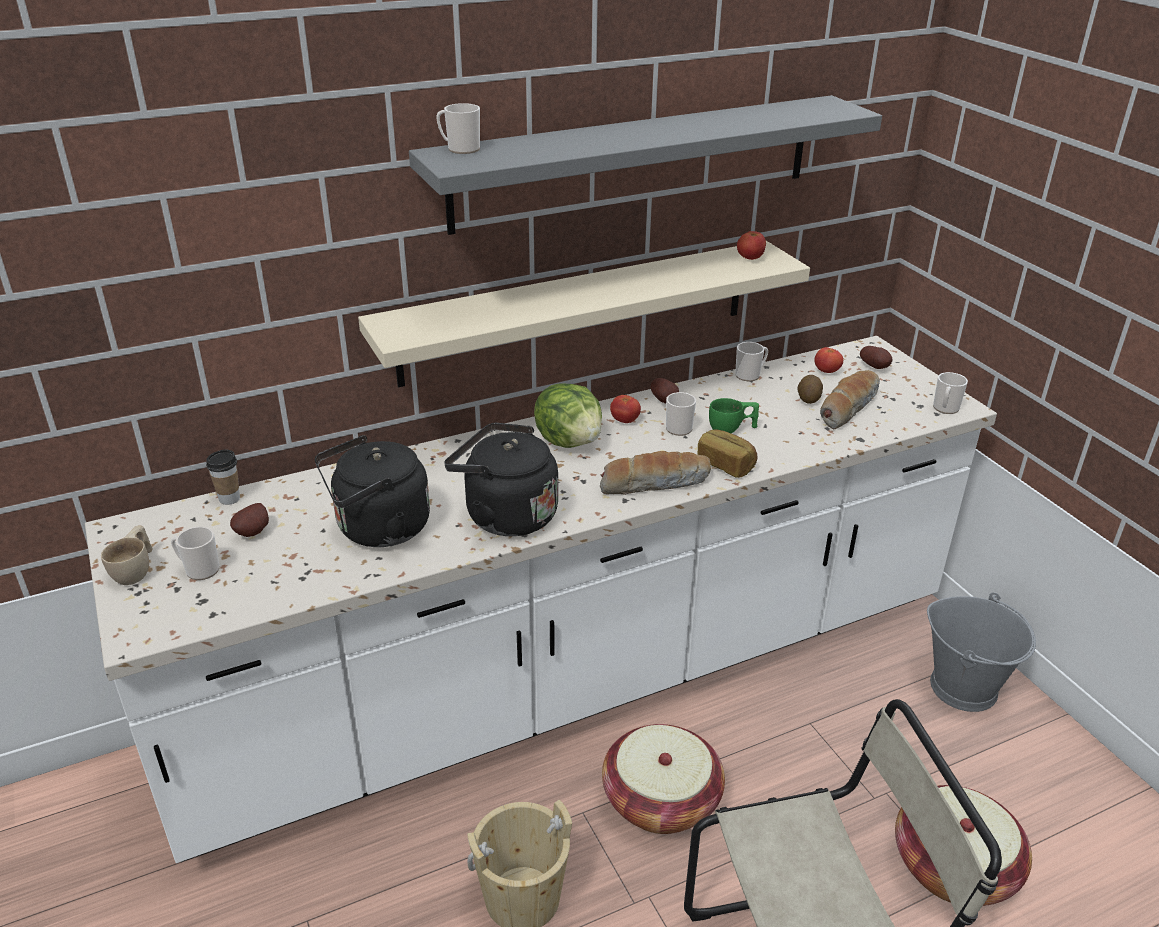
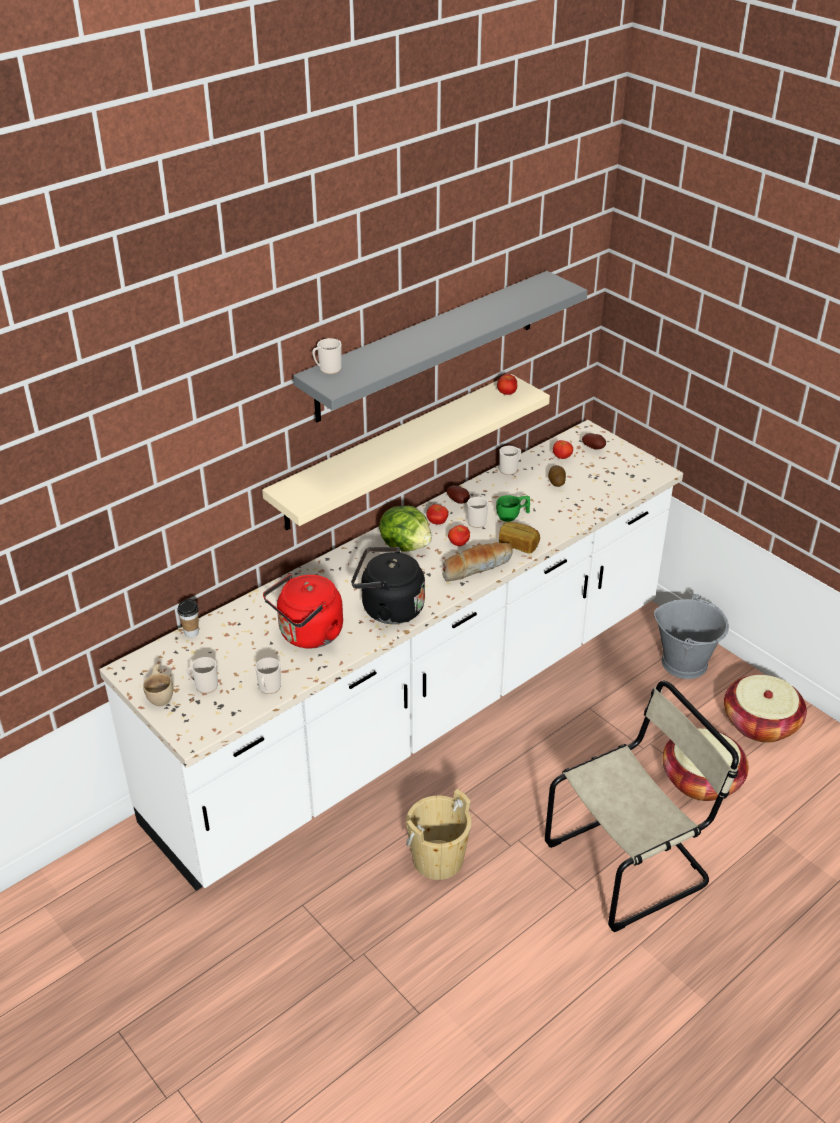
camera: 15 degrees left, 5 degrees up
potato [230,503,269,537] -> none
black kettle [315,435,430,547] -> red kettle [263,574,343,649]
basket [602,724,725,834] -> basket moved to [724,674,807,743]
bread [820,370,880,429] -> none
mug [933,372,968,414] -> mug moved to [255,658,281,694]
none -> tomato [448,525,470,546]

